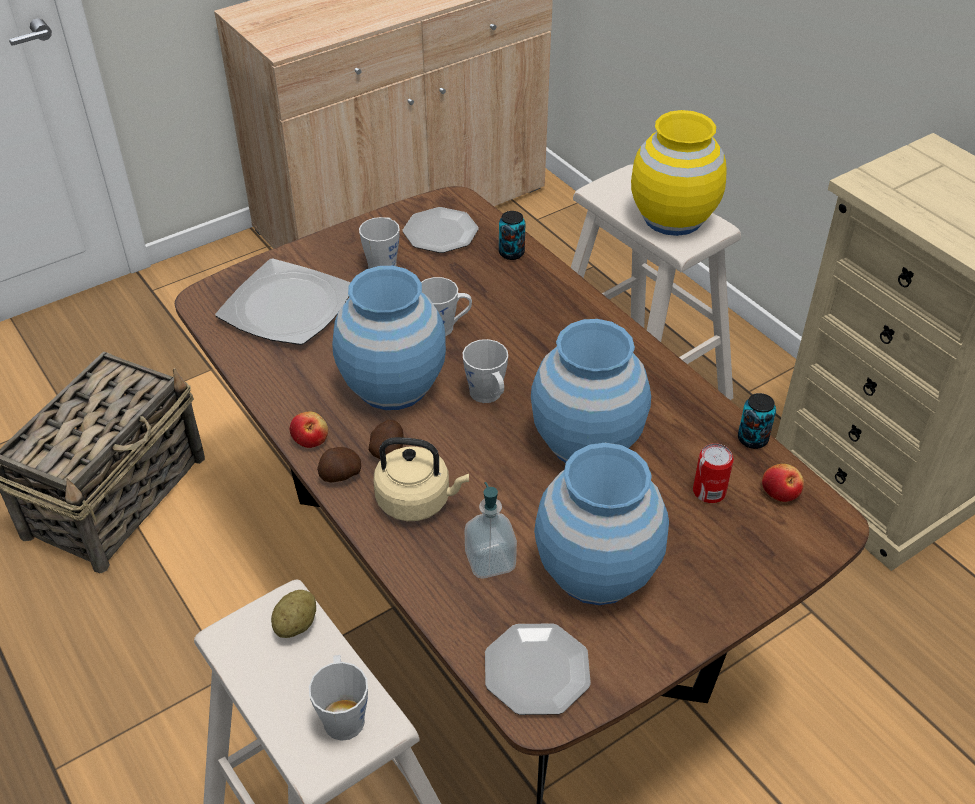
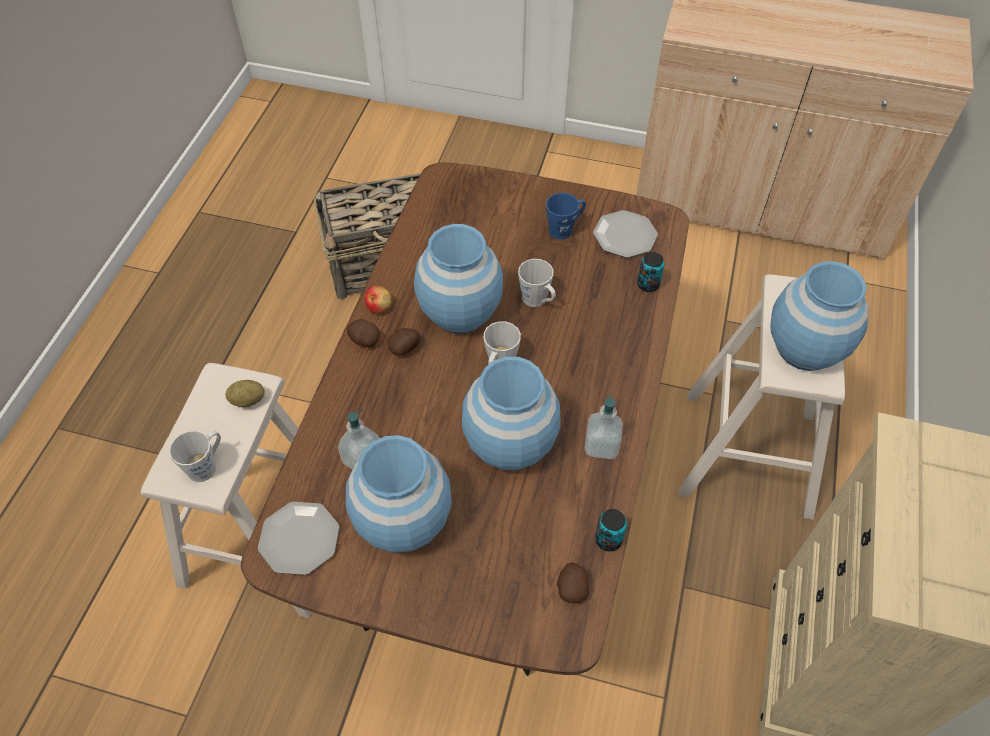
camera: 50 degrees right, 10 degrees up
plate [215,258,351,345] -> none
grey mug [359,217,400,269] -> blue mug [546,193,586,240]
beige kettle [374,437,469,521] -> none
yellow vase [631,110,727,236] -> blue vase [770,261,868,371]
can [693,443,734,503] -> none
apple [762,464,804,502] -> potato [557,562,589,603]
none -> soap dispenser [584,393,623,459]

